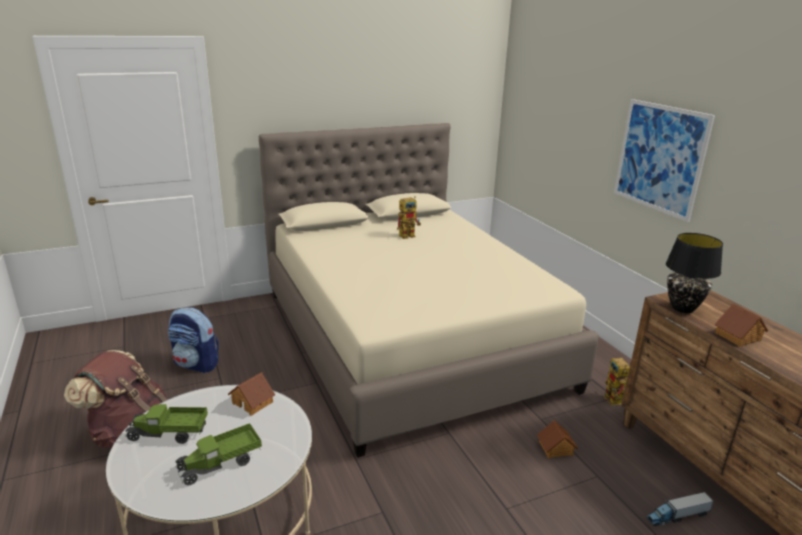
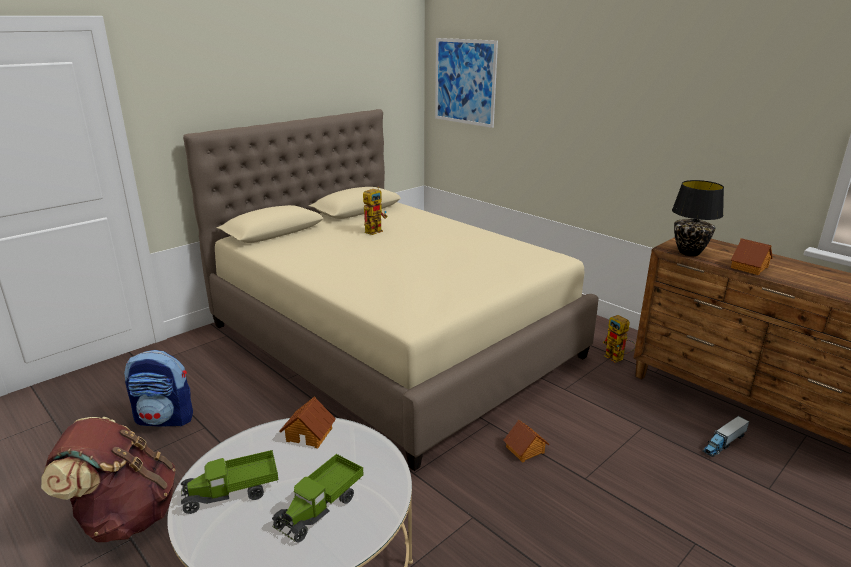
camera: 20 degrees left, 0 degrees up
toy house [537,420,578,459] -> toy house moved to [504,420,549,462]
picture [614,99,715,222] -> picture moved to [435,38,498,128]

